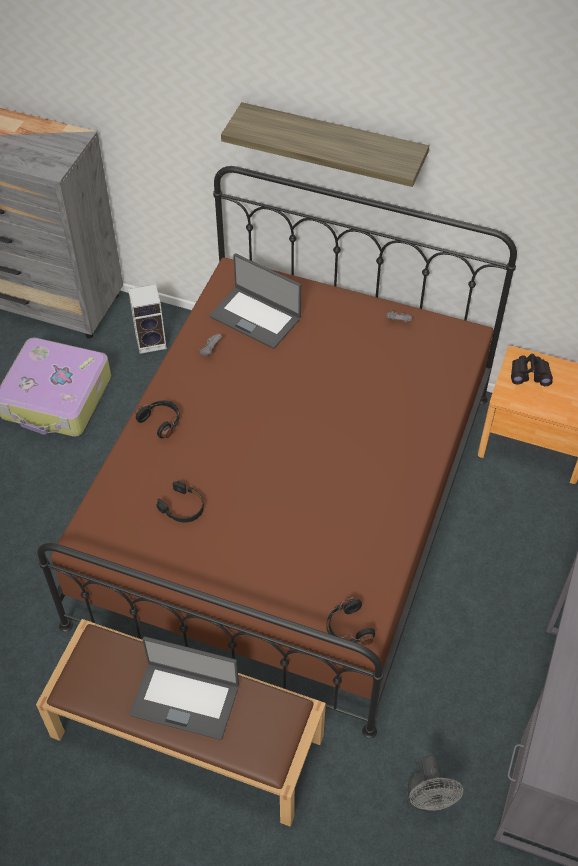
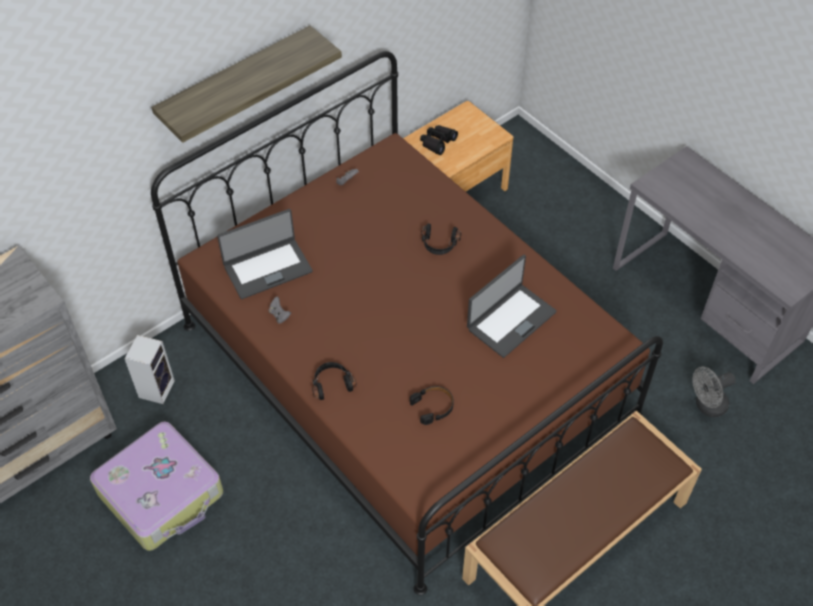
camera: 60 degrees left, 0 degrees up
laptop [129,636,239,740] -> laptop moved to [467,255,557,358]
black headphones [326,597,375,645] -> black headphones moved to [421,224,461,255]
grey fan [407,756,463,812] -> grey fan turned 135 degrees clockwise [692,367,736,417]

